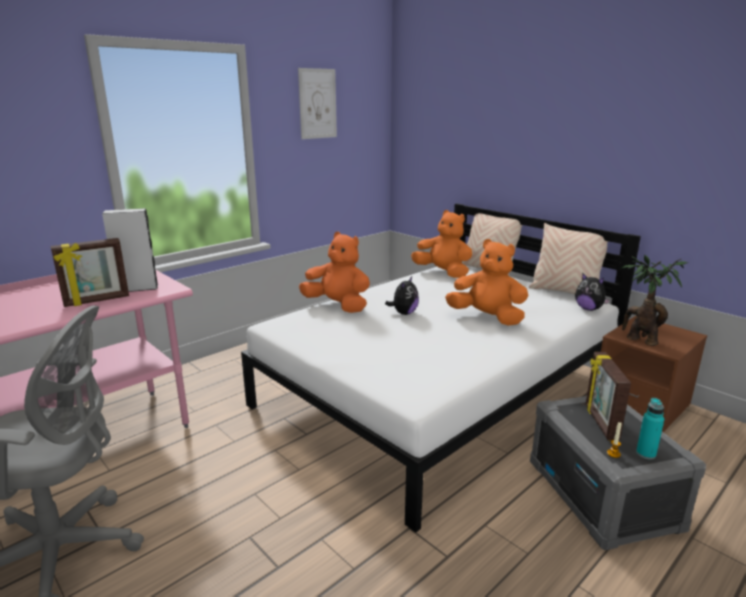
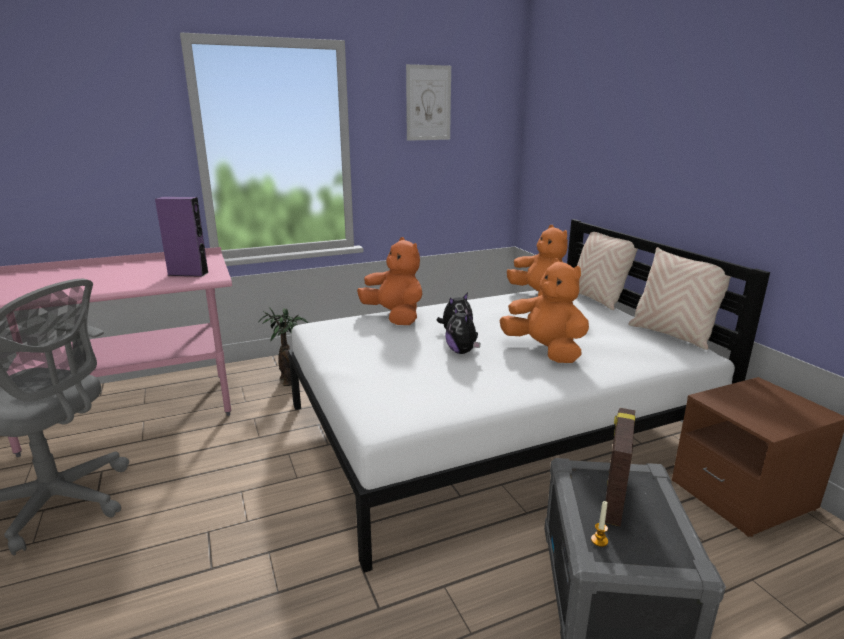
camera: 20 degrees right, 0 degrees up
picture frame [51,238,129,307] -> none
grey speaker [102,208,158,292] -> purple speaker [155,197,209,277]
plush toy [575,274,611,311] -> plush toy moved to [445,306,481,354]
potted plant [620,255,688,346] -> potted plant moved to [258,307,308,386]
turquoise bottle [636,398,664,460] -> none

